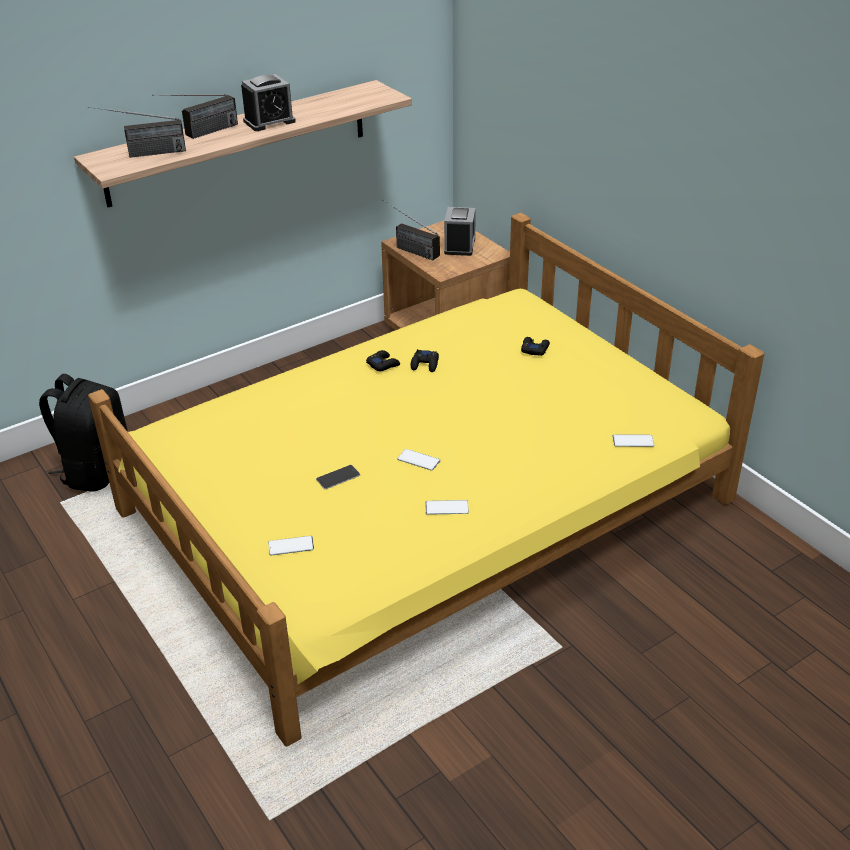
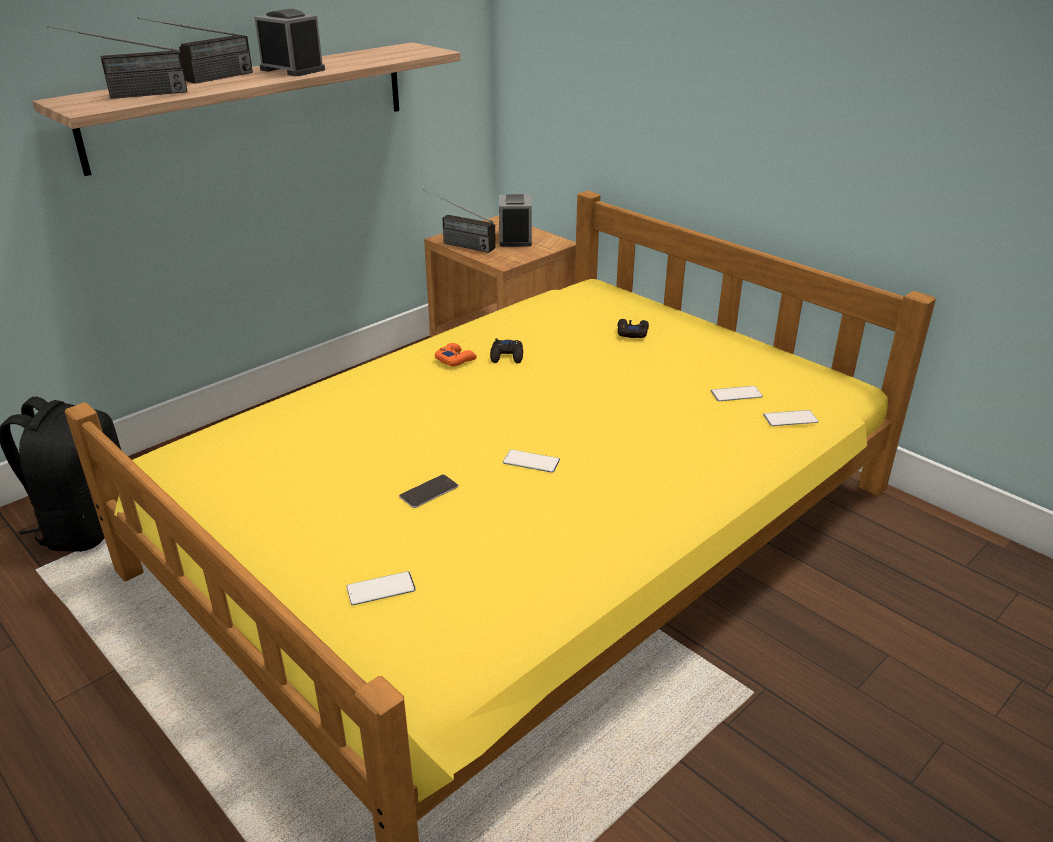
camera: 10 degrees left, 5 degrees down
alarm clock [241,74,296,131] -> alarm clock turned 105 degrees counterclockwise [254,9,325,76]
black game controller [366,350,400,371] -> orange game controller [435,343,477,367]
phone [425,500,469,515] -> phone moved to [711,386,763,401]

